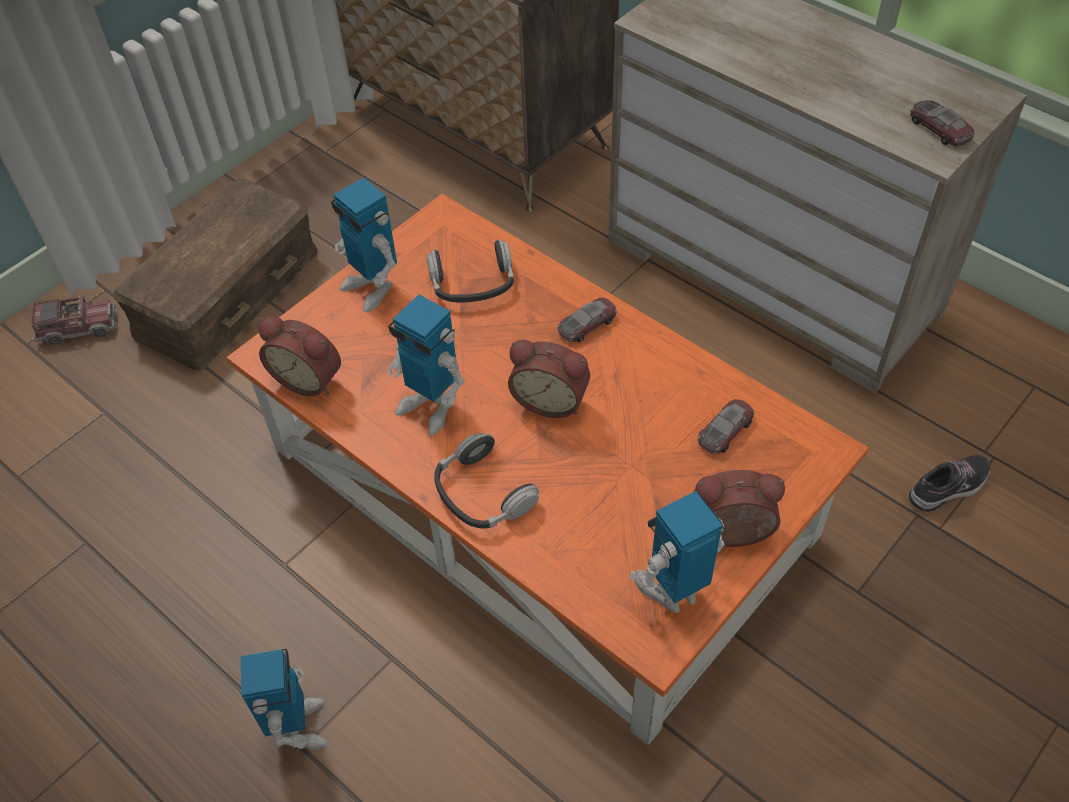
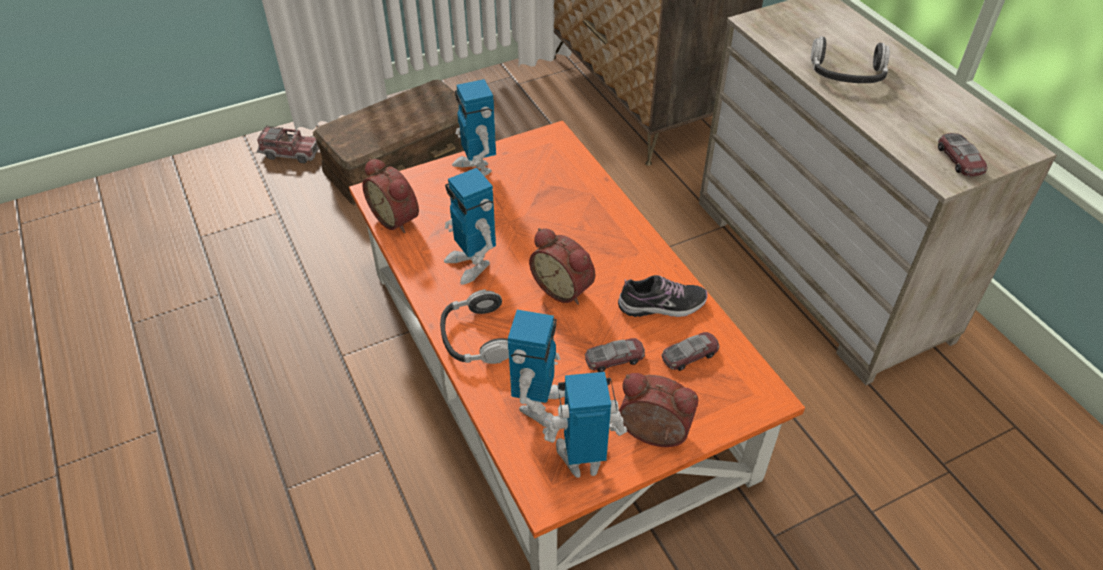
camera: 20 degrees right, 5 degrees down
toy robot [241,649,328,750] -> toy robot moved to [508,310,565,428]
headphones [426,240,514,302] -> headphones moved to [811,36,890,83]
toy car [557,297,617,342] -> toy car moved to [585,338,645,372]
shoe [909,455,990,512] -> shoe moved to [618,275,708,317]

